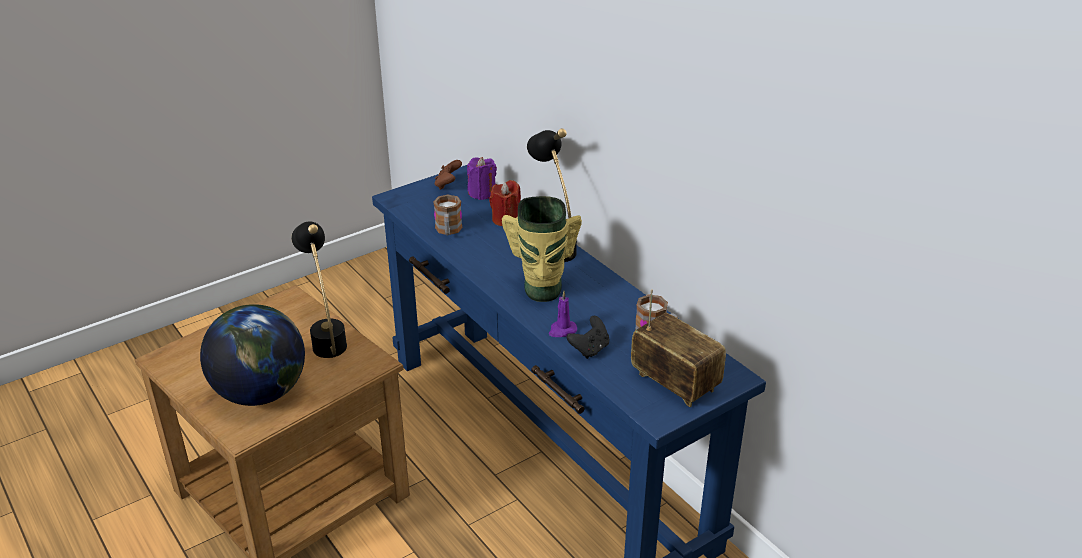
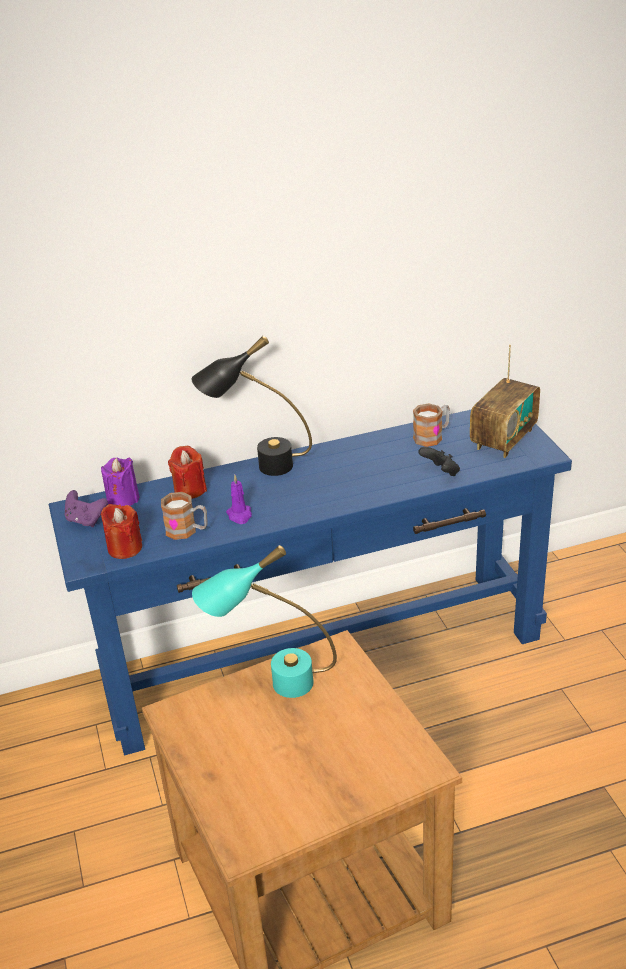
camera: 70 degrees left, 0 degrees up
globe [200,304,305,406] -> none
black table lamp [291,221,347,358] -> turquoise table lamp [192,545,337,698]
brown game controller [435,160,462,190] -> purple game controller [65,490,108,527]
vase [502,196,582,302] -> none
purple candle [549,291,577,337] -> purple candle moved to [226,475,252,524]
radio [631,289,726,407] -> radio turned 150 degrees clockwise [470,344,540,458]
none -> red candle [101,504,142,559]

